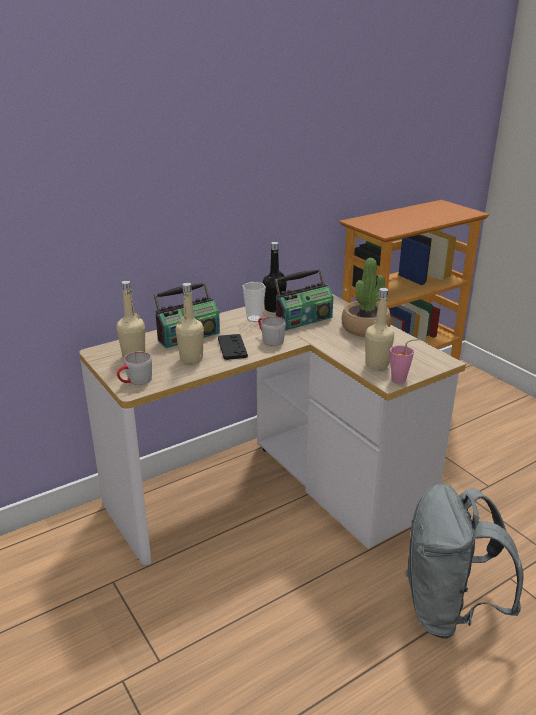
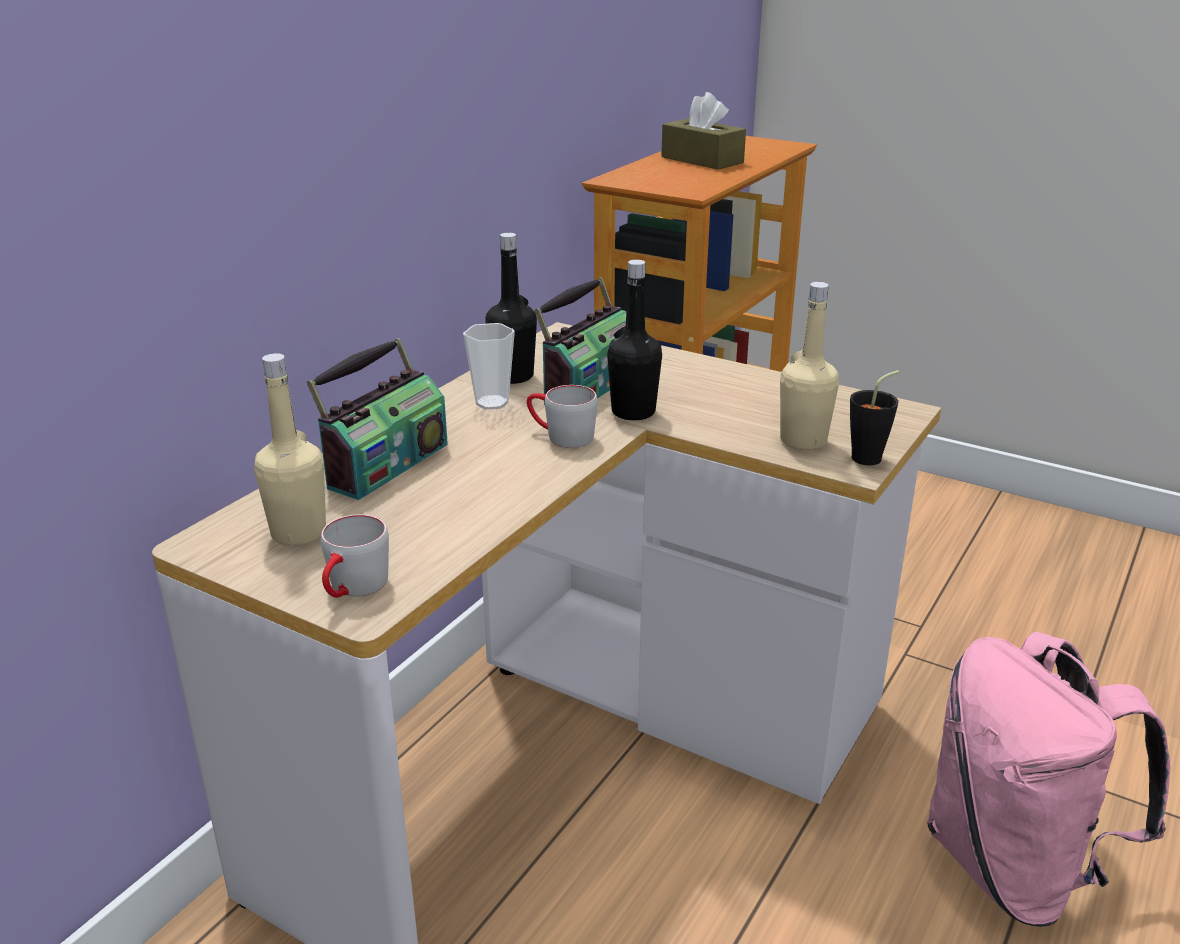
camera: 25 degrees left, 0 degrees up
beige bottle [175,283,204,363] -> none
black game controller [218,334,248,360] -> none
potted plant [342,258,391,337] -> none
pink cup [390,339,421,383] -> black cup [850,370,899,466]
grey backpack [405,483,524,639] -> pink backpack [927,632,1170,927]
none -> black bottle [607,260,662,420]
none -> brown tissue box [661,92,746,170]

